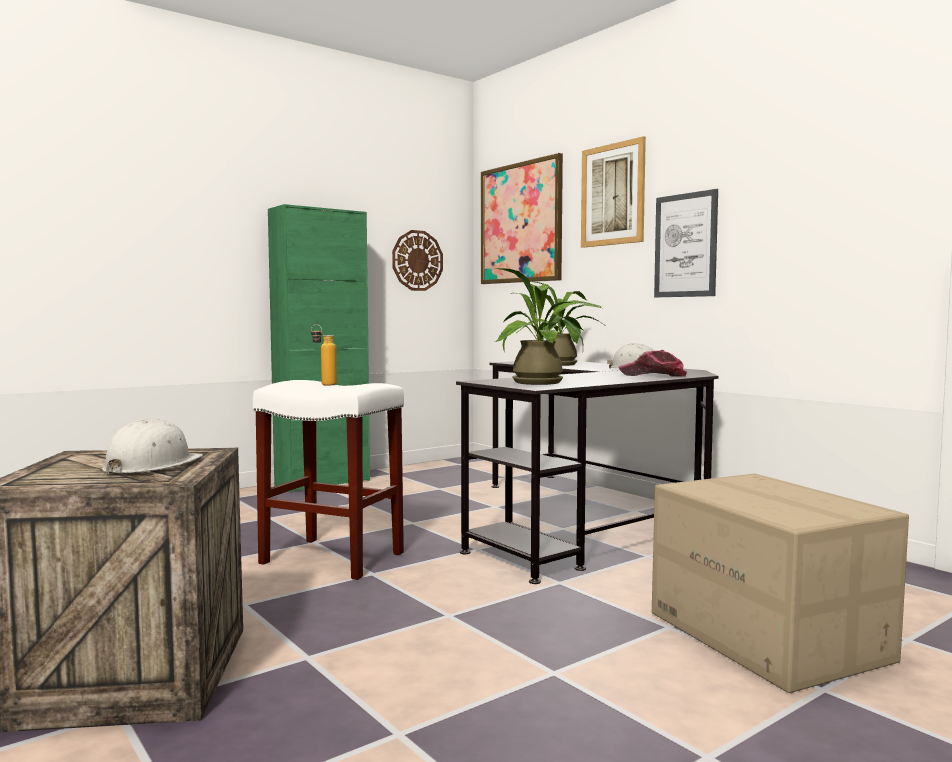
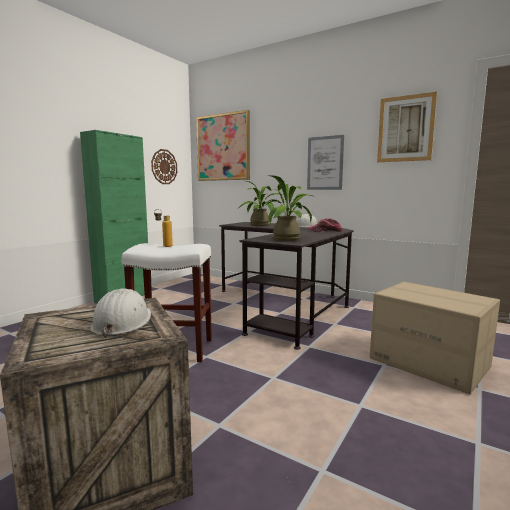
camera: 20 degrees left, 5 degrees up
picture [581,136,646,248] -> picture moved to [377,92,437,162]

